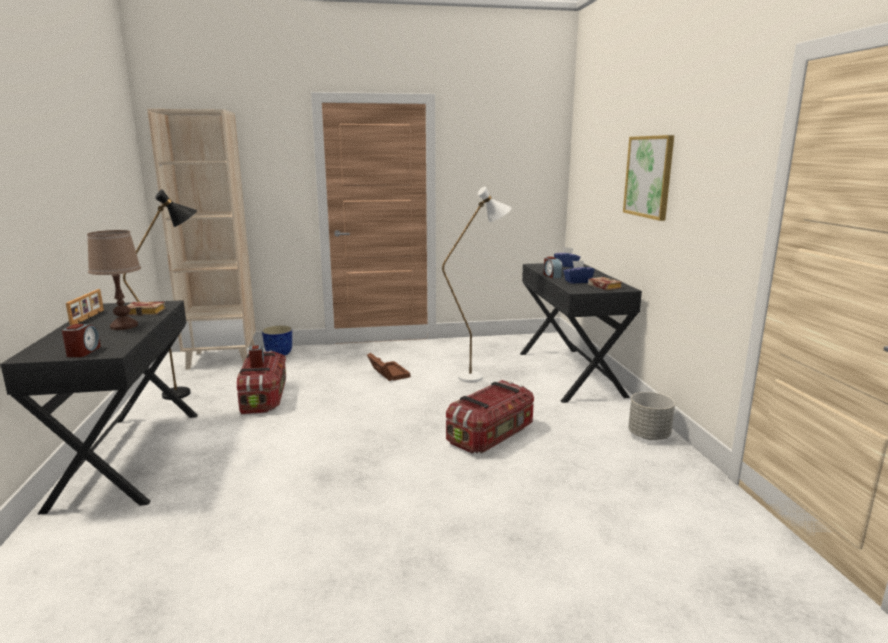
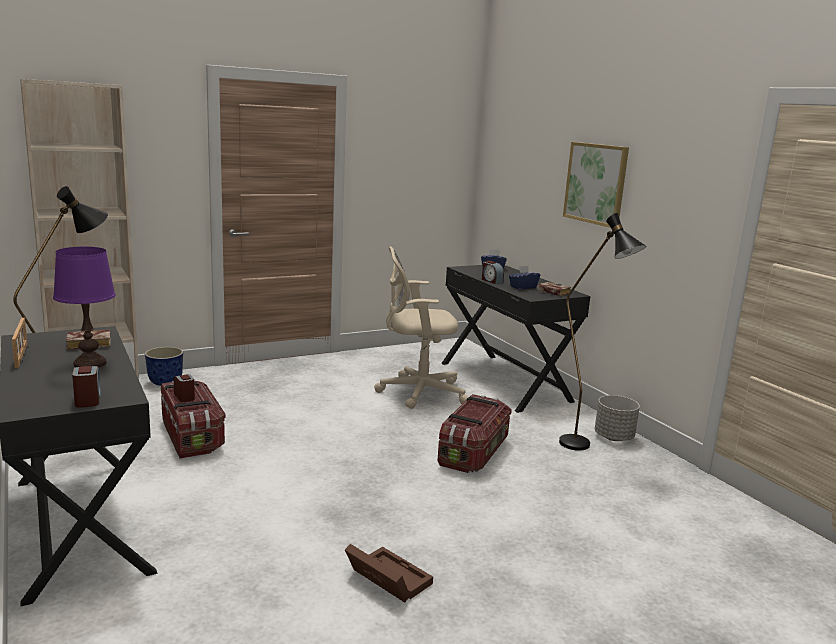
camera: 20 degrees left, 0 degrees up
brown table lamp [87,230,141,330] -> purple table lamp [53,247,116,368]
brown storage box [367,353,410,381] -> brown storage box moved to [345,544,433,603]
white floor lamp [442,186,511,383] -> beige office chair [374,246,468,409]
none -> black floor lamp [559,213,647,451]

